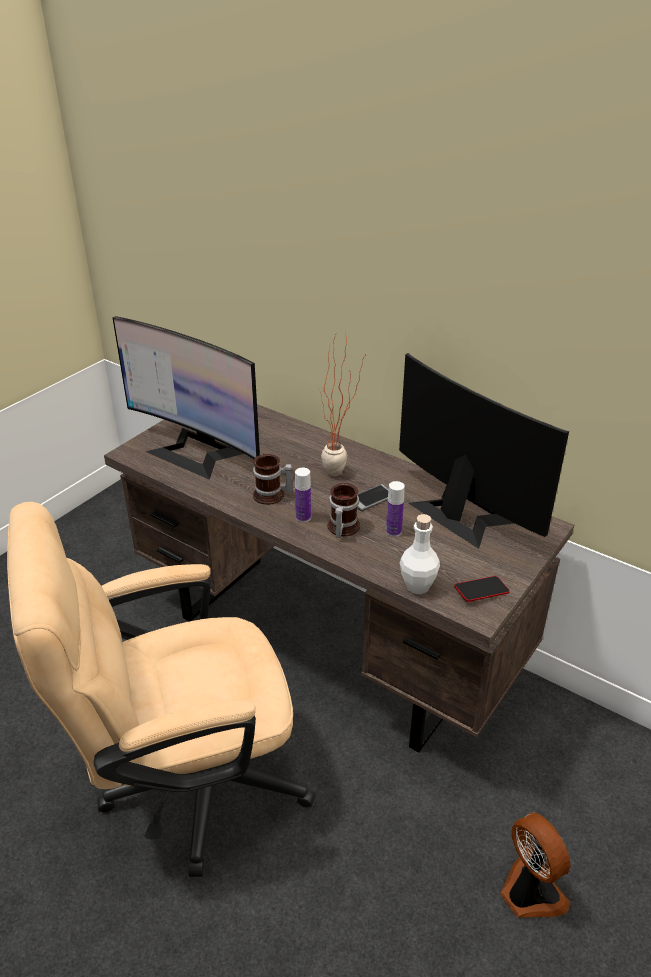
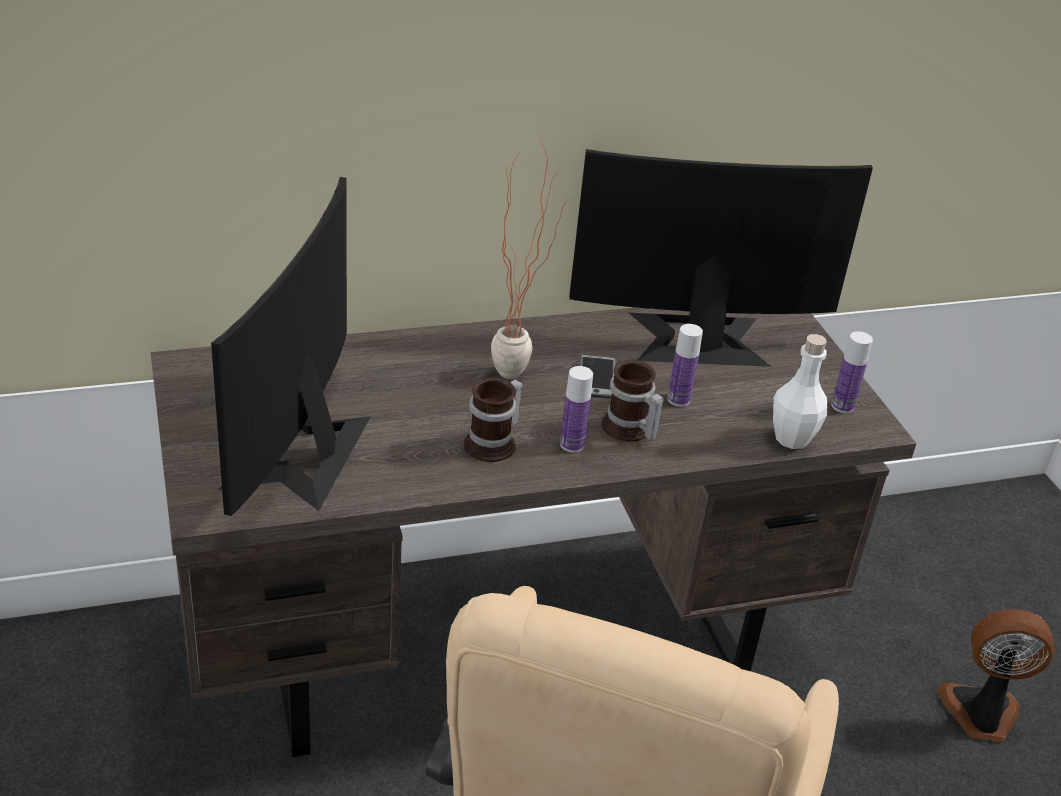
camera: 55 degrees left, 0 degrees up
monitor [113,316,260,480] -> monitor turned 120 degrees clockwise [211,177,370,516]
phone [454,576,510,602] -> bottle [831,331,873,413]

